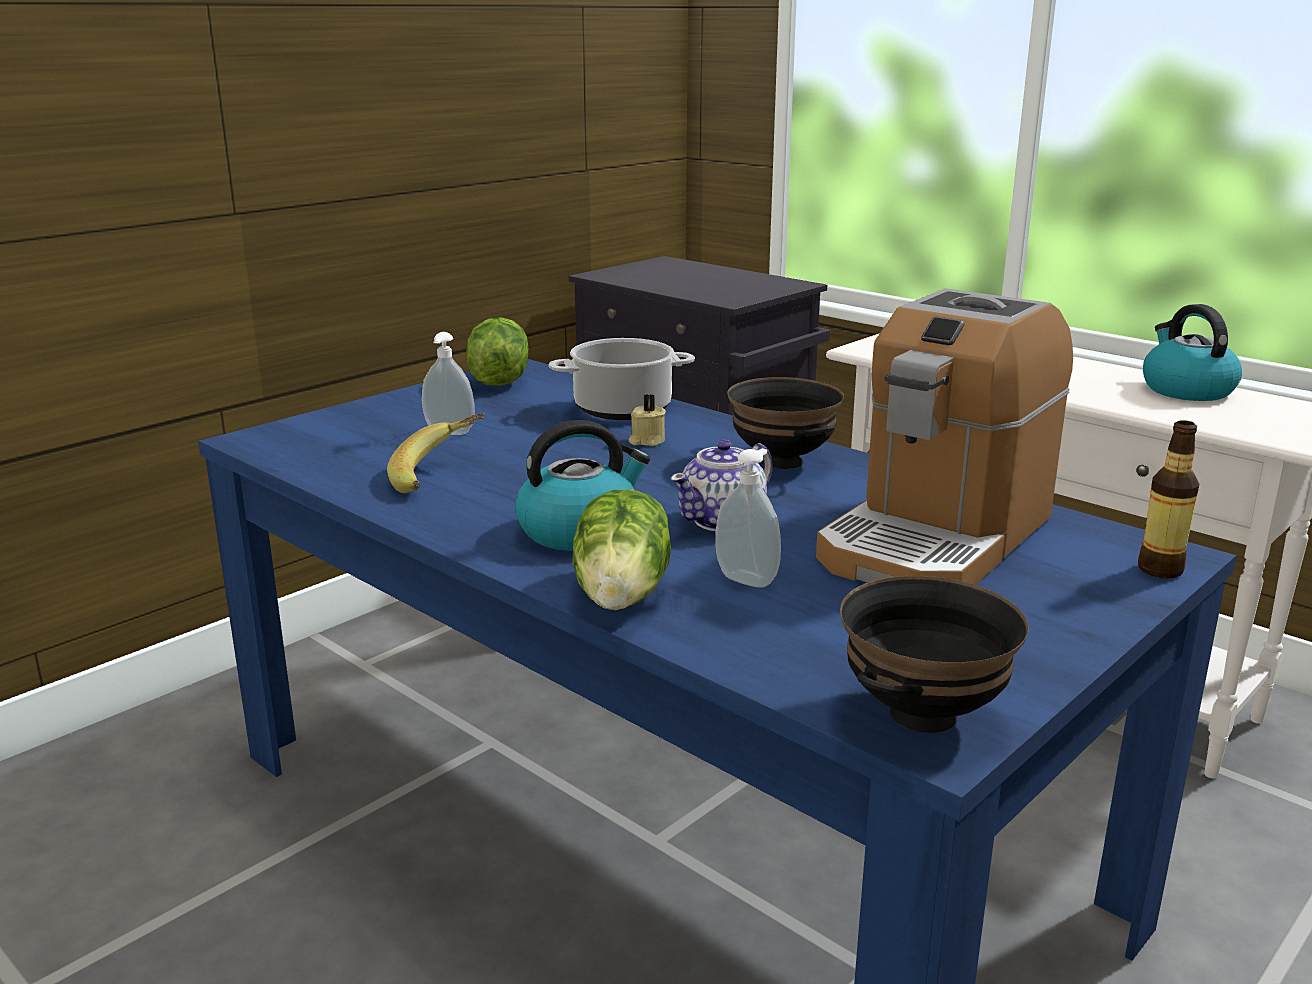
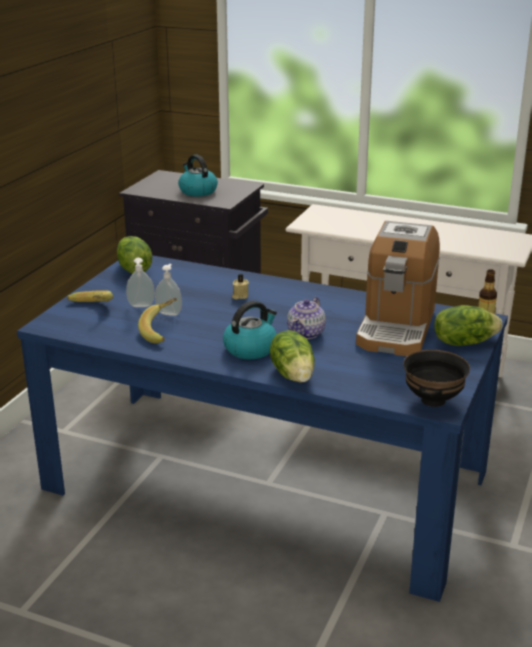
camera: 20 degrees left, 5 degrees up
cooking pot [549,338,695,420] -> none
soap dispenser [715,448,781,587] -> soap dispenser moved to [155,264,182,316]
black bowl [727,377,844,469] -> none
kettle [1143,304,1242,401] -> kettle moved to [178,155,218,197]
none -> banana [67,290,113,302]
none -> lettuce [434,305,502,346]

